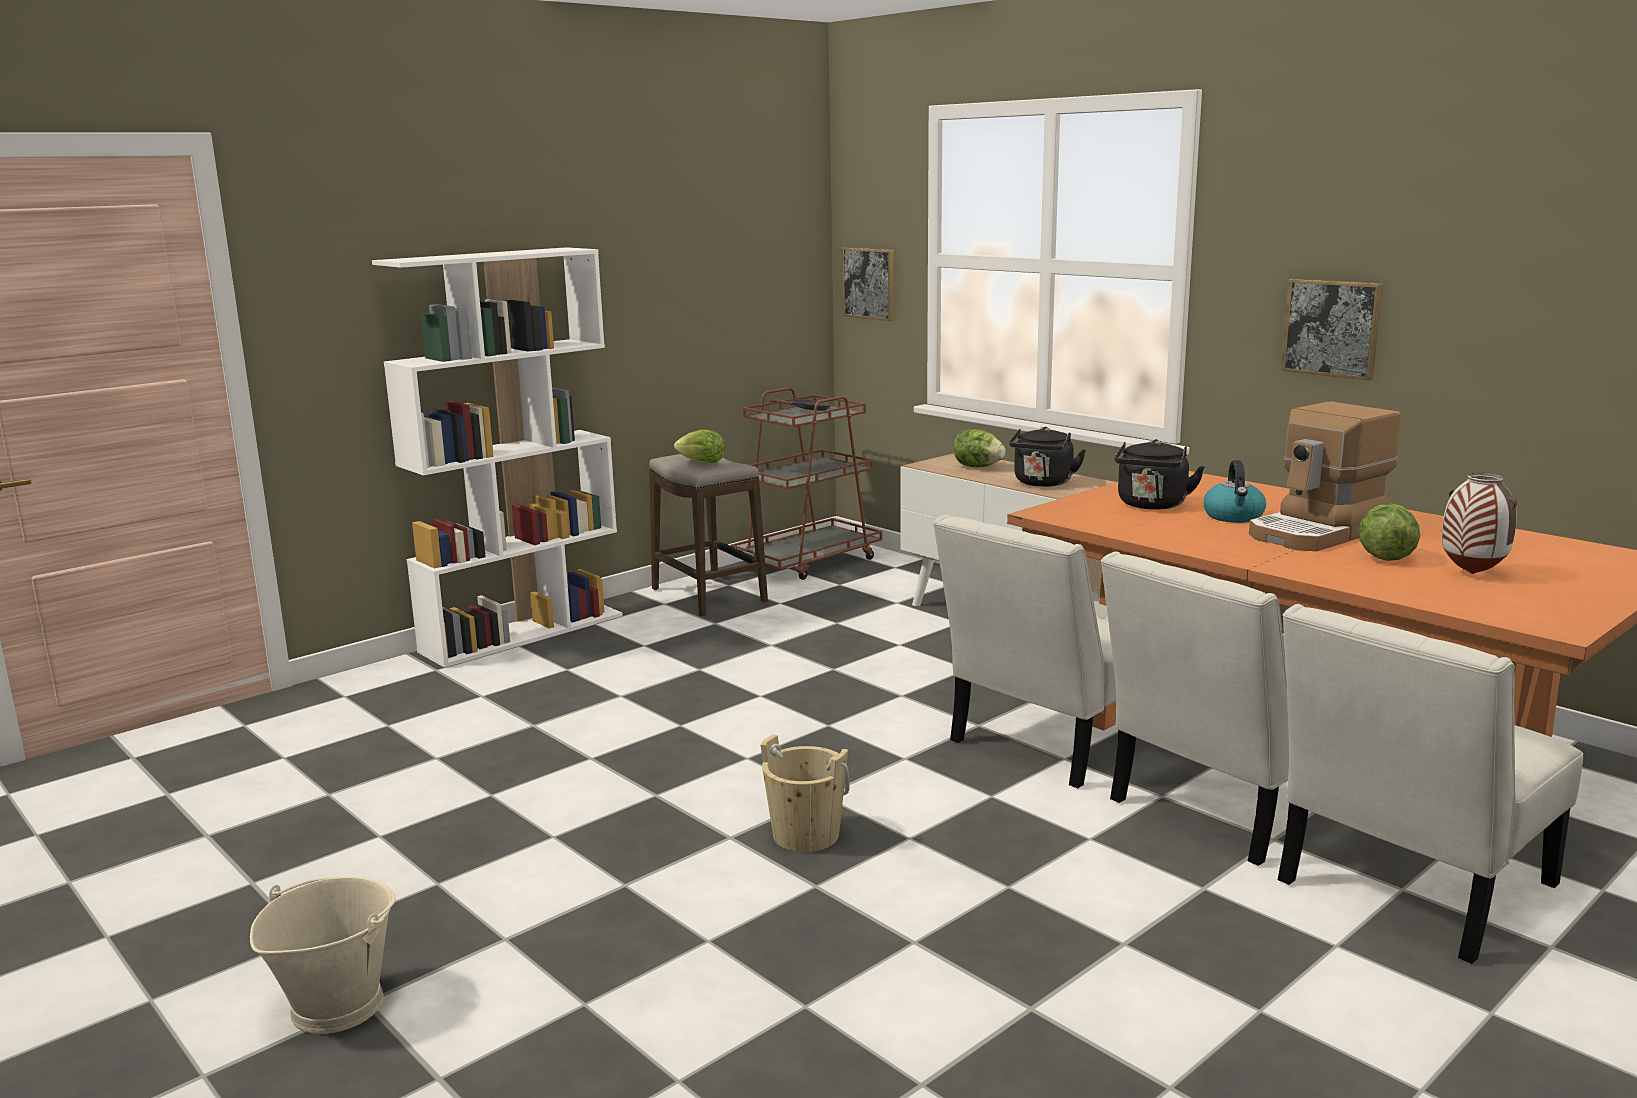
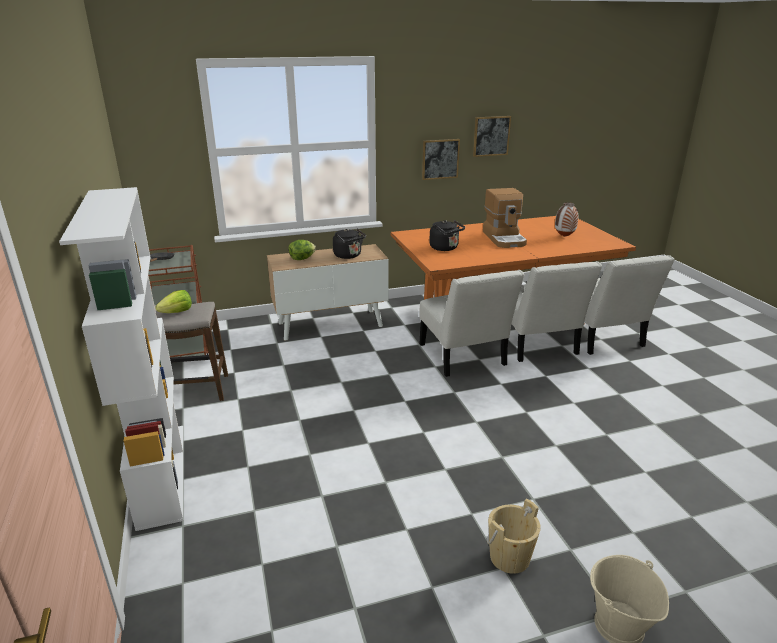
camera: 65 degrees left, 10 degrees up
beige bucket [760,734,850,852] -> beige bucket moved to [487,499,541,574]
picture [842,247,894,321] -> picture moved to [473,116,511,157]
kettle [1203,460,1266,523] -> none
lettuce [1358,503,1420,561] -> none

